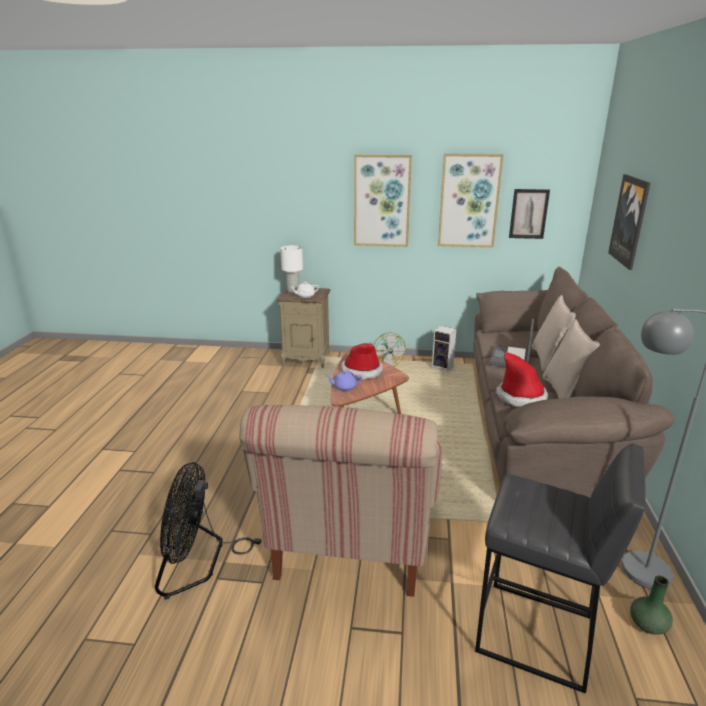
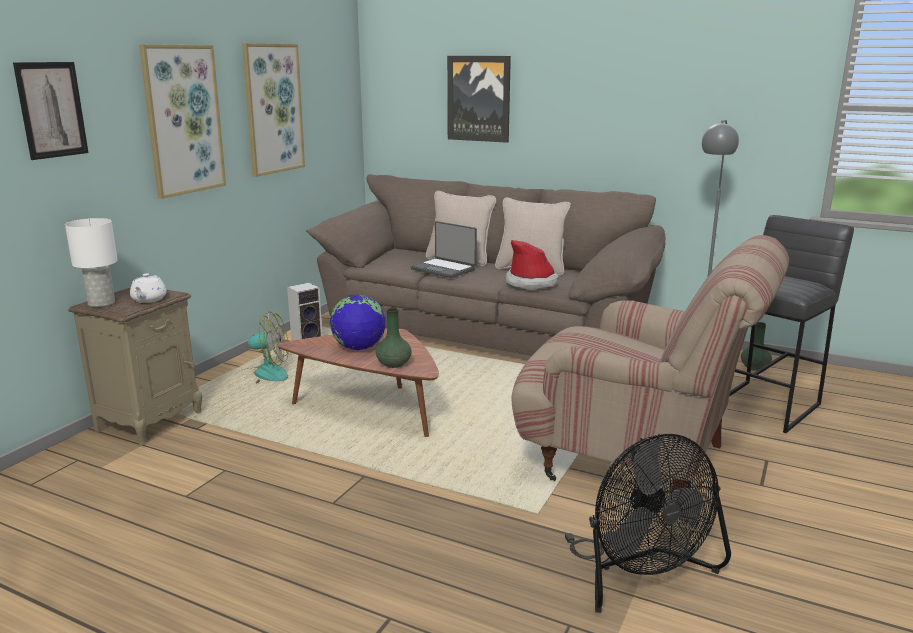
camera: 70 degrees left, 5 degrees down
black fan [155,462,263,600] -> black fan turned 45 degrees counterclockwise [565,434,731,613]
purple teapot [326,371,362,391] -> green vase [376,308,412,368]
hat [341,343,383,379] -> globe [330,295,386,350]
picture [509,189,550,239] -> picture moved to [13,62,89,160]

